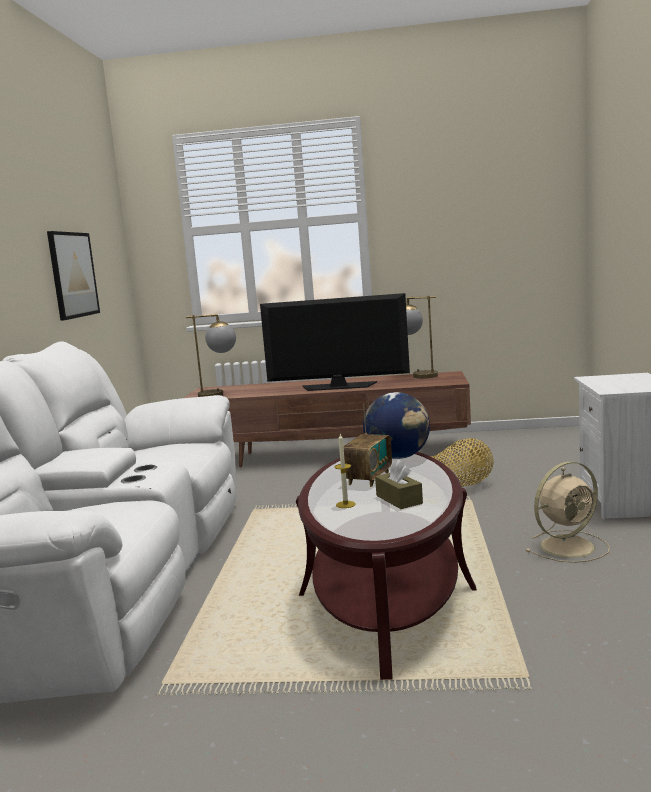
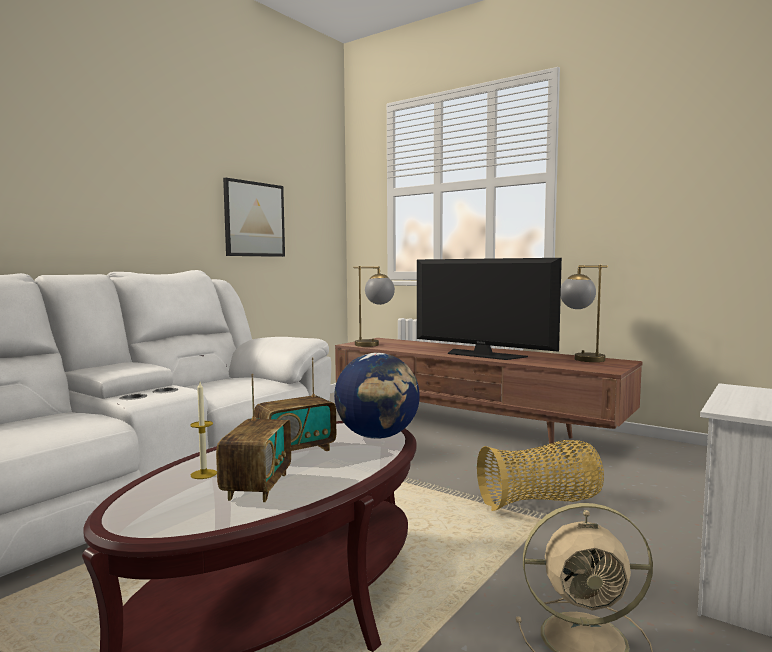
camera: 30 degrees right, 5 degrees down
brown tissue box [375,459,423,509] -> radio [216,374,291,502]

